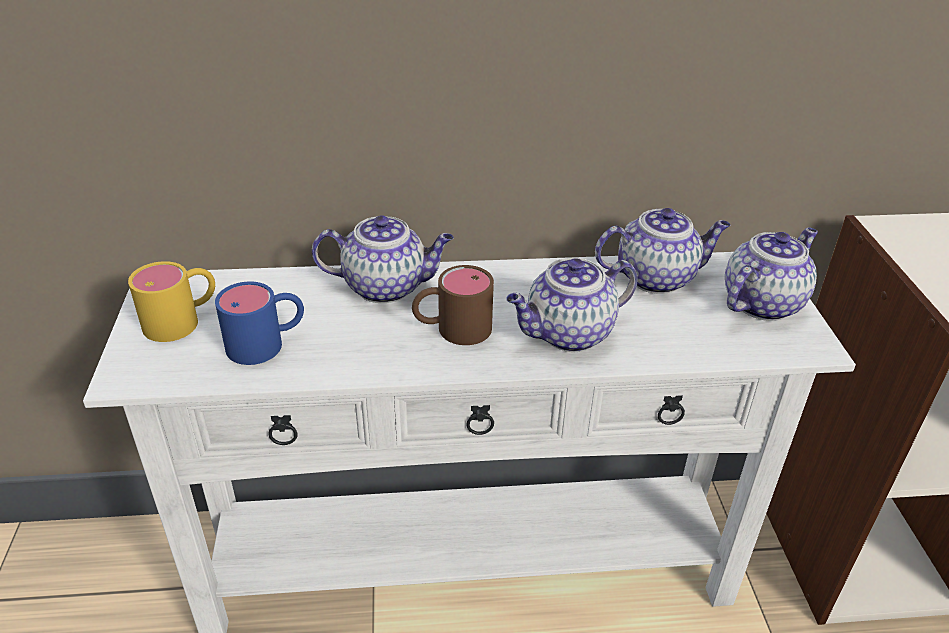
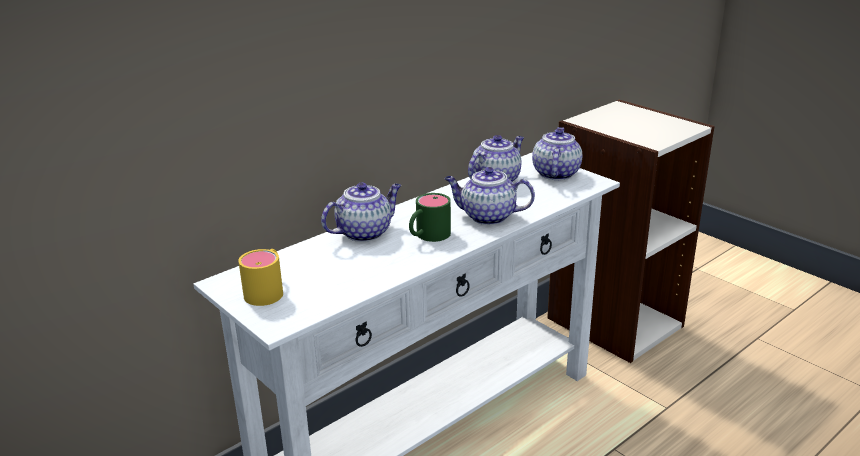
camera: 35 degrees left, 10 degrees down
blue mug [215,281,304,365] -> none
brown mug [412,265,494,345] -> green mug [409,193,451,242]
teapot [506,258,637,352] -> teapot turned 75 degrees clockwise [444,167,535,225]

